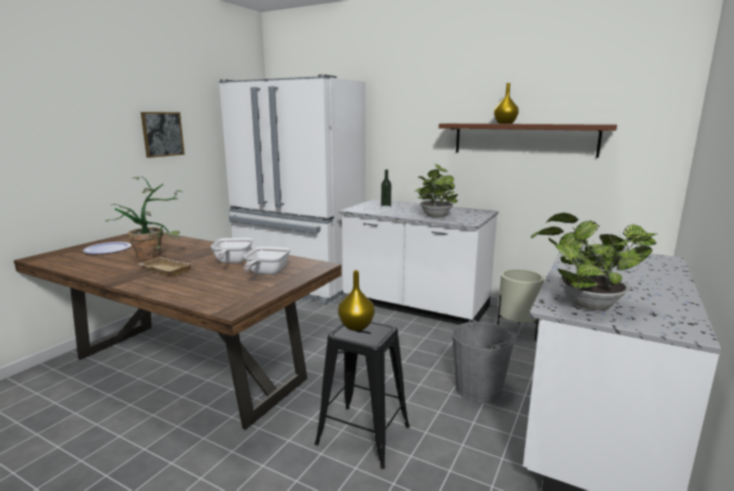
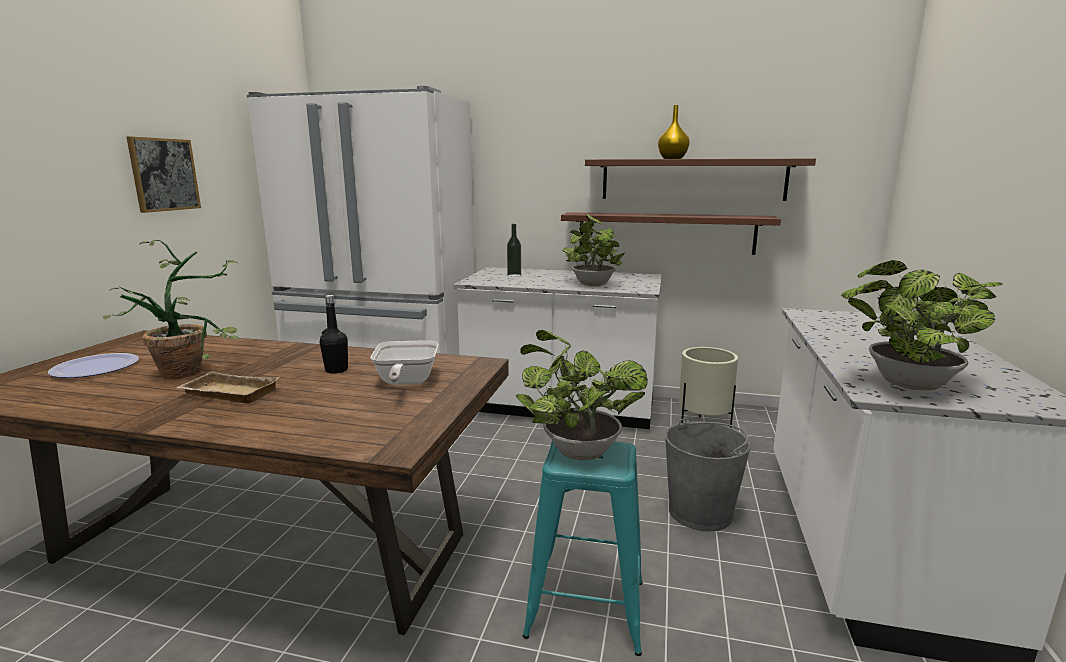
camera: 15 degrees left, 0 degrees up
frying pan [210,238,253,263] -> black bottle [320,295,348,374]
black stool [315,322,410,469] -> turquoise stool [523,441,643,656]
yellow vase [338,270,375,331] -> potted plant [516,330,648,460]
none -> brown shelf [561,212,781,255]

